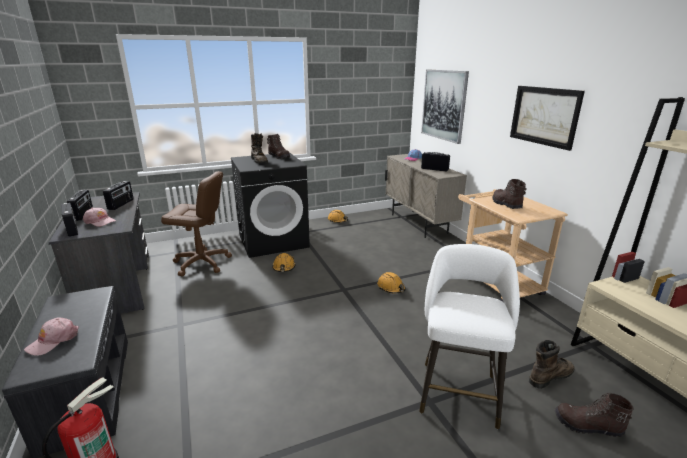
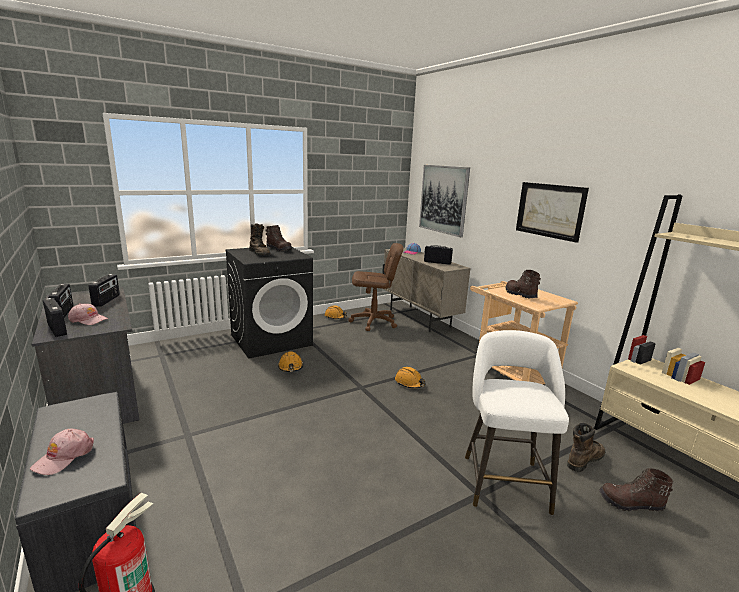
camera: 10 degrees left, 5 degrees down
brown office chair [161,171,232,276] -> brown office chair moved to [348,243,403,331]

